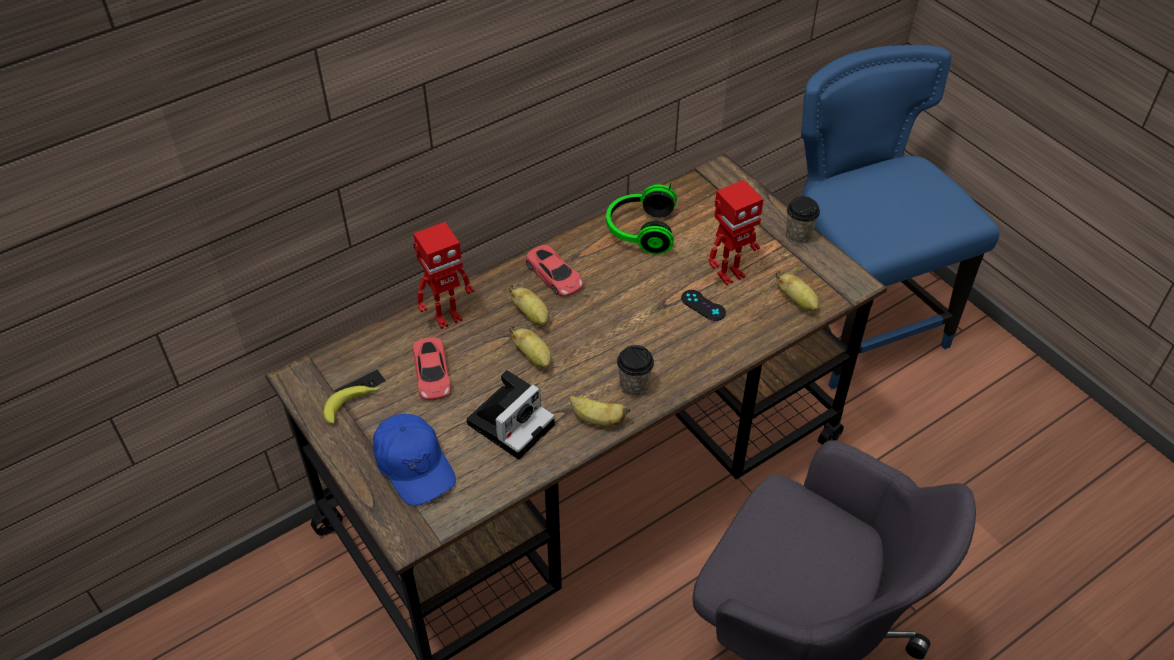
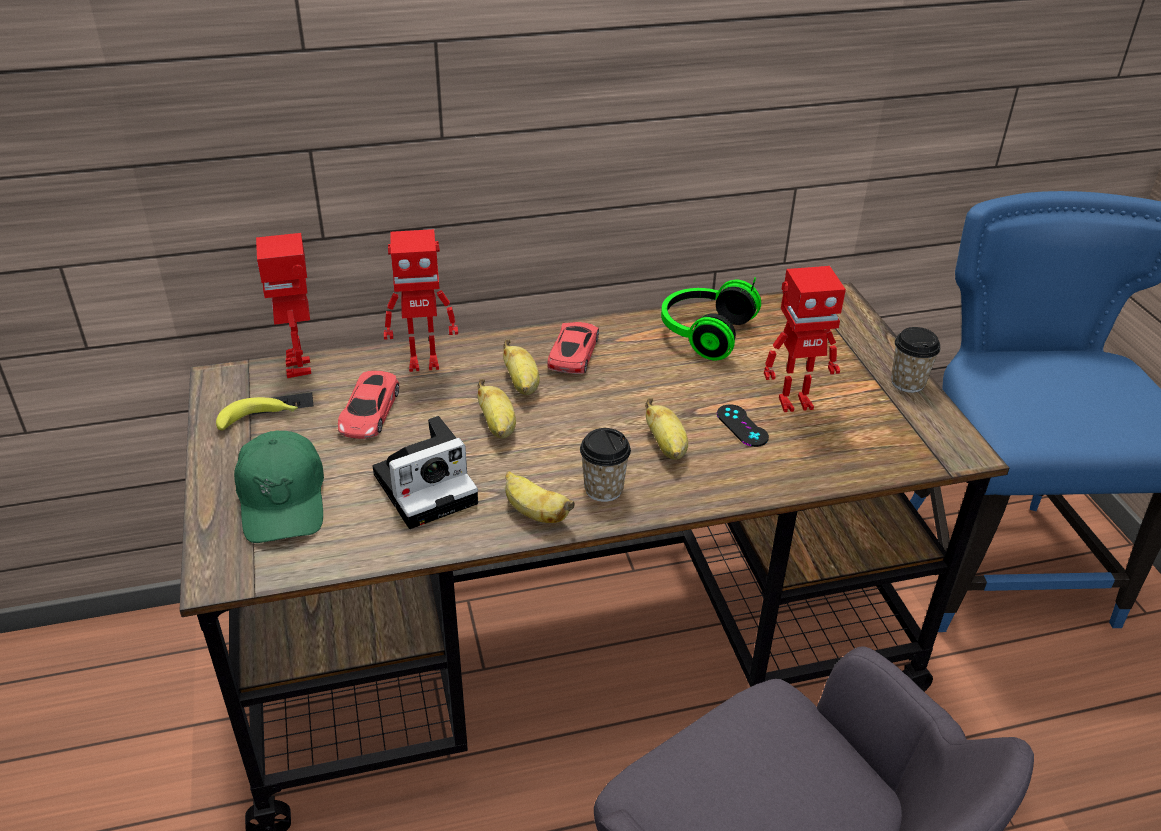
camera: 20 degrees right, 10 degrees down
blue cap [373,414,456,506] -> green cap [234,431,324,543]
red toy car [526,245,583,296] -> red toy car turned 150 degrees counterclockwise [547,322,599,374]
banana [775,270,819,311] -> banana moved to [645,398,688,460]
none -> toy robot [256,233,311,378]

